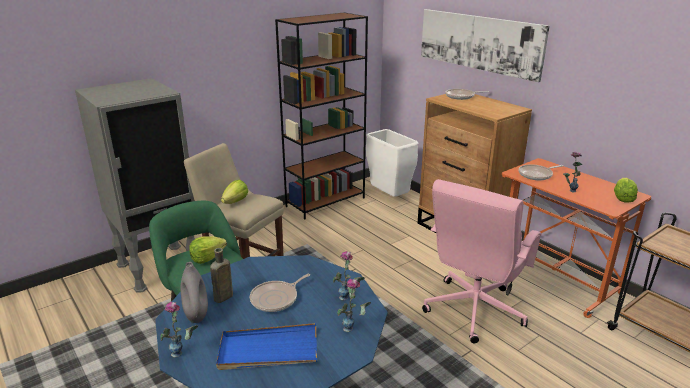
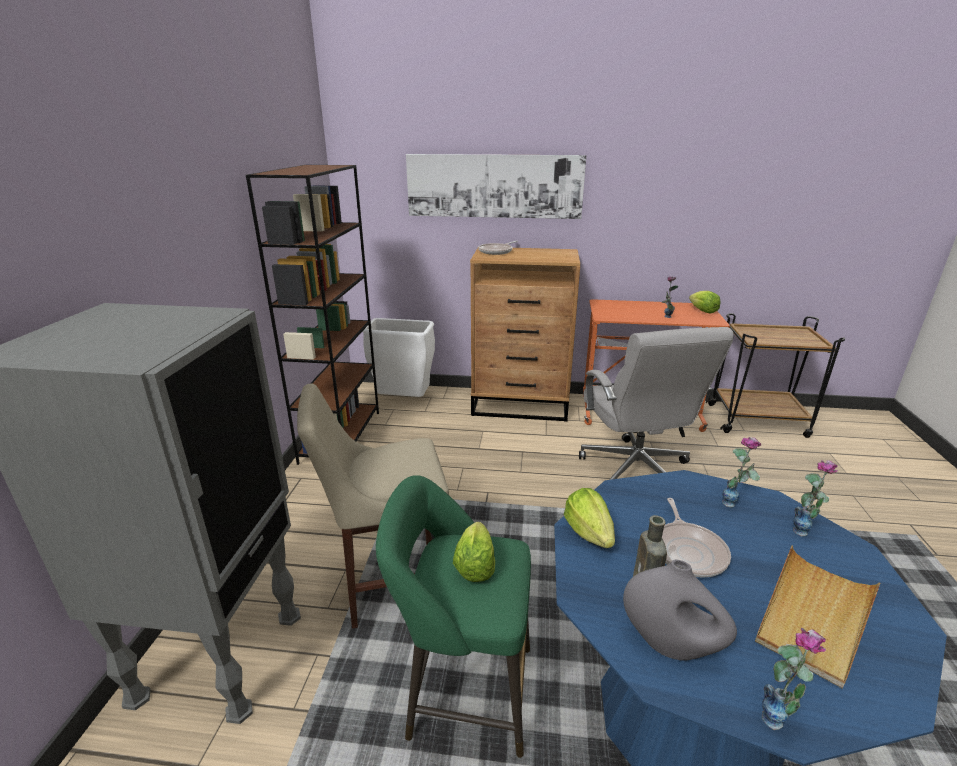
camera: 45 degrees left, 0 degrees up
blue tray [216,323,317,370] -> beige tray [755,546,880,689]
lettuce [221,180,248,204] -> lettuce moved to [564,488,615,548]
pink office chair [422,179,541,344] -> grey office chair [579,327,734,480]
frying pan [519,164,563,180] -> none

